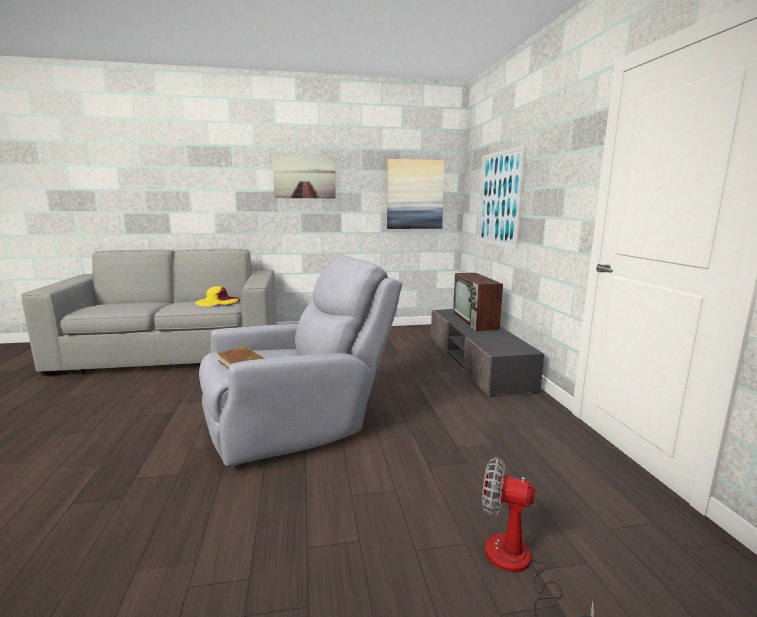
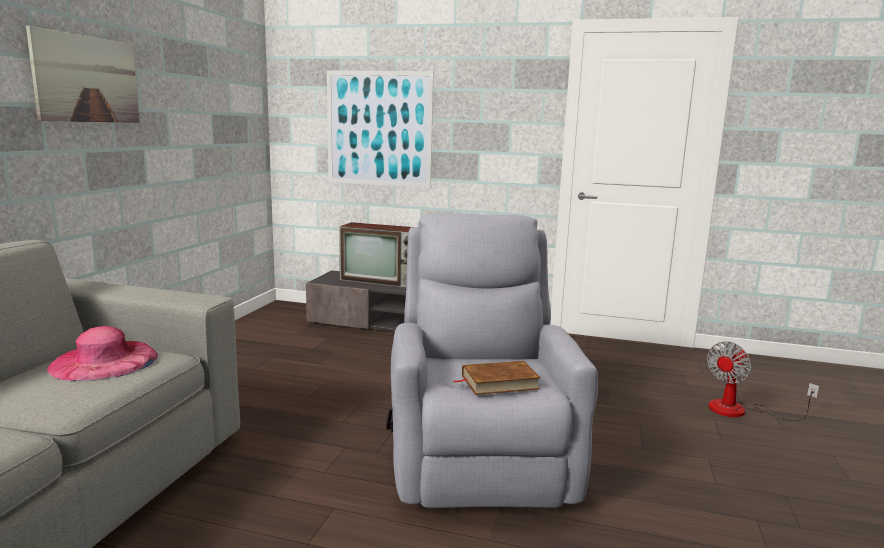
camera: 65 degrees left, 0 degrees up
yellow hat [195,286,240,307] -> pink hat [47,326,158,381]
picture [387,159,445,229] -> none

